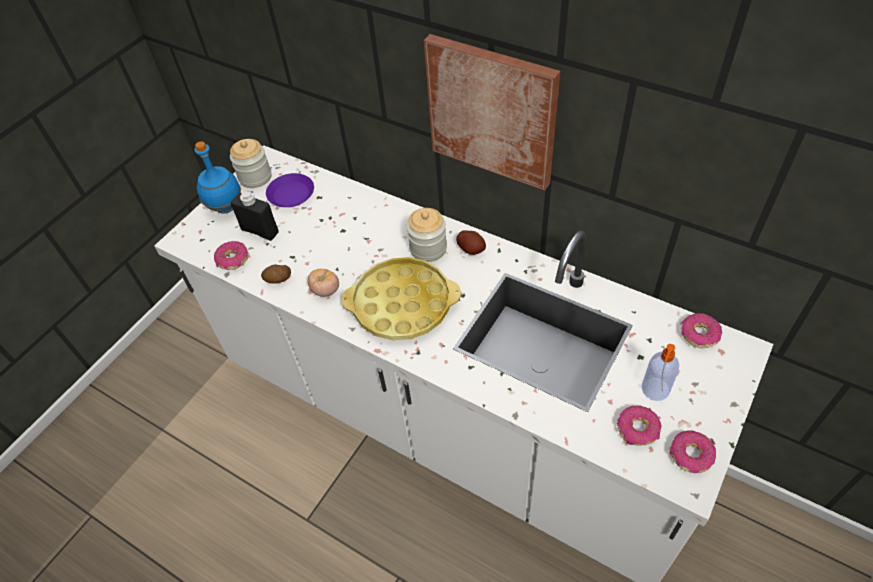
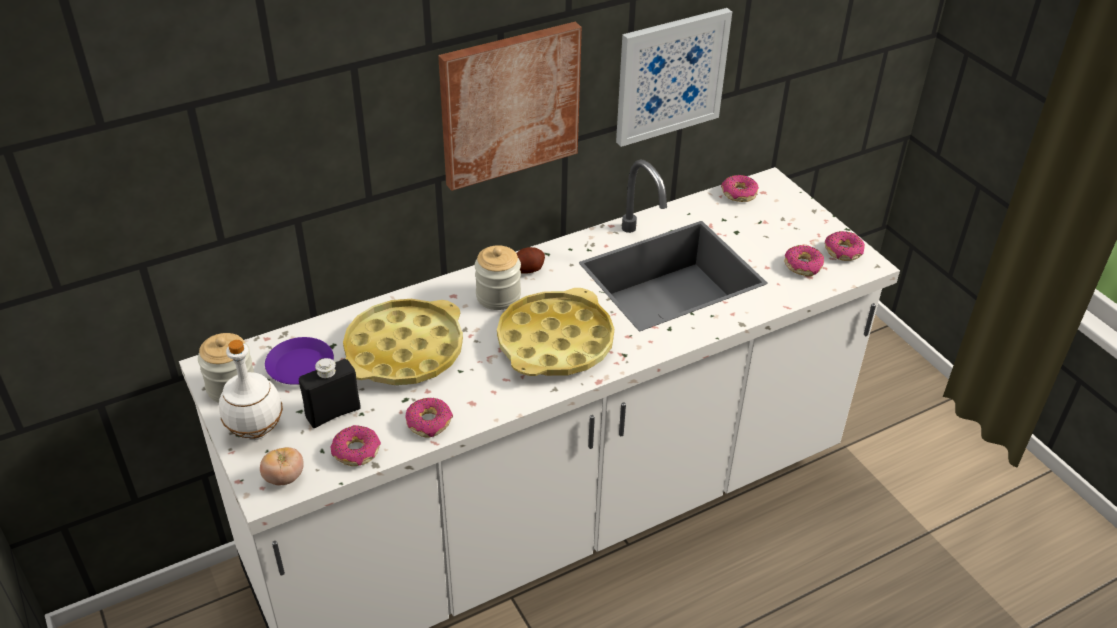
camera: 65 degrees left, 10 degrees down
blue bottle [194,141,241,214] -> white bottle [219,340,283,440]
potato [261,265,291,284] -> donut [405,398,453,437]
tomato [308,269,339,297] -> tomato moved to [260,447,304,485]
soap dispenser [642,344,679,401] -> none
none -> yellow tray [343,299,463,385]
none -> picture [616,8,732,147]

